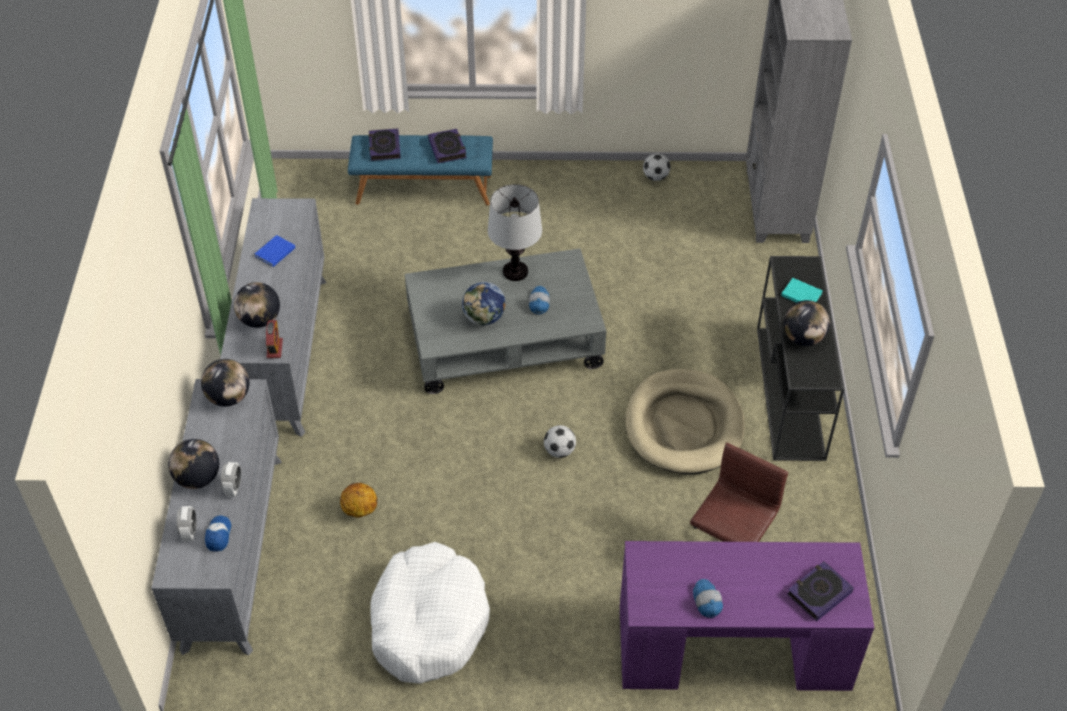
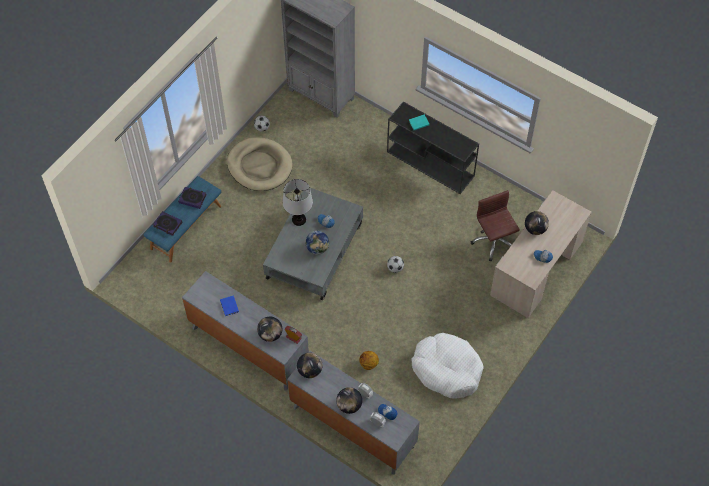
camera: 55 degrees left, 10 degrees up
purple desk [620,541,874,691] -> beige desk [490,190,592,318]
beige dog bed [625,369,745,475] -> beige dog bed moved to [227,137,293,191]
globe [784,300,830,346] -> globe moved to [525,211,549,235]
book [787,561,854,621] -> none

